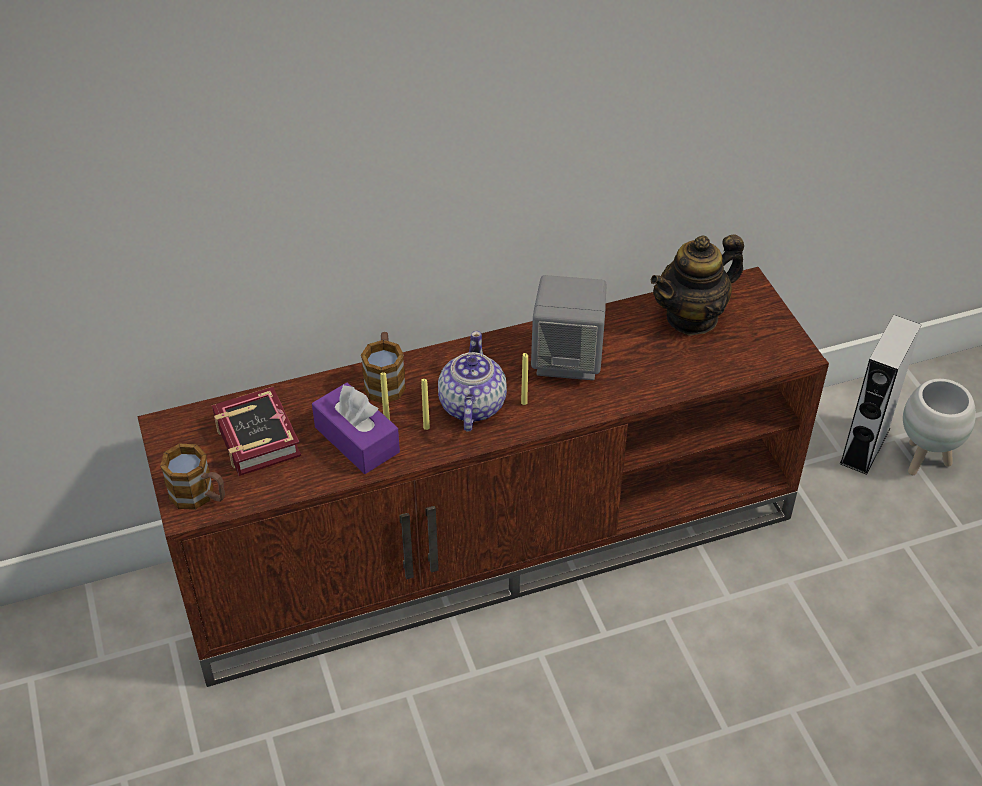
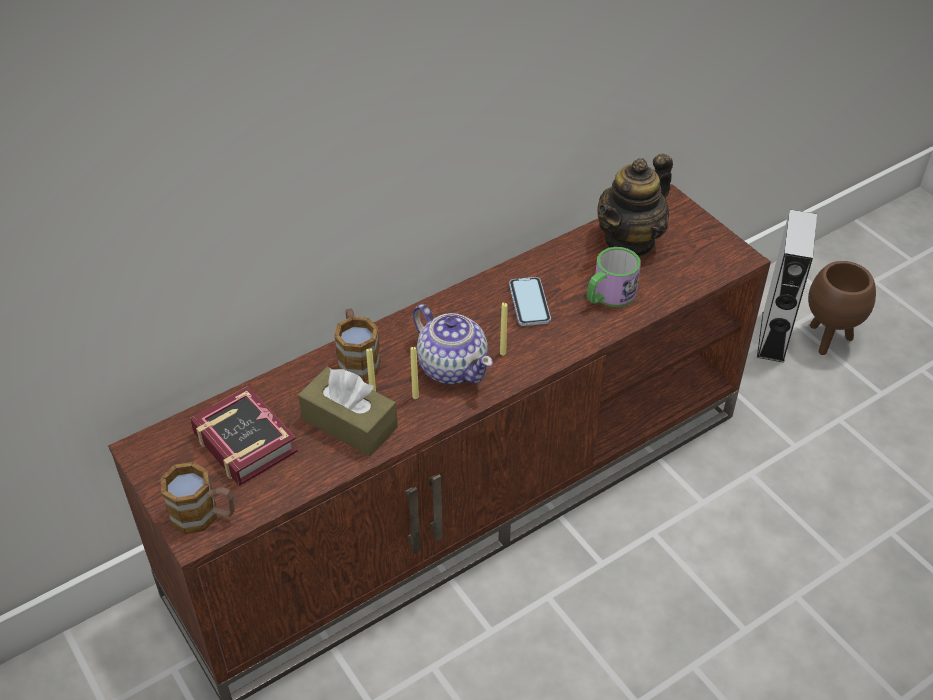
camera: 15 degrees left, 0 degrees up
purple tissue box [312,383,400,474] -> brown tissue box [298,367,398,456]
teapot [438,331,507,432] -> teapot turned 150 degrees clockwise [413,304,493,385]
grey speaker [531,275,607,380] -> phone [509,277,551,326]
white planter [903,379,976,475] -> brown planter [808,261,876,355]
none -> mug [587,247,641,307]

